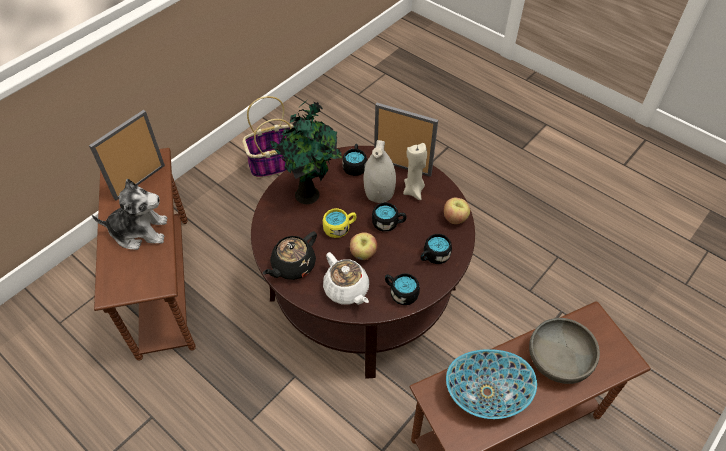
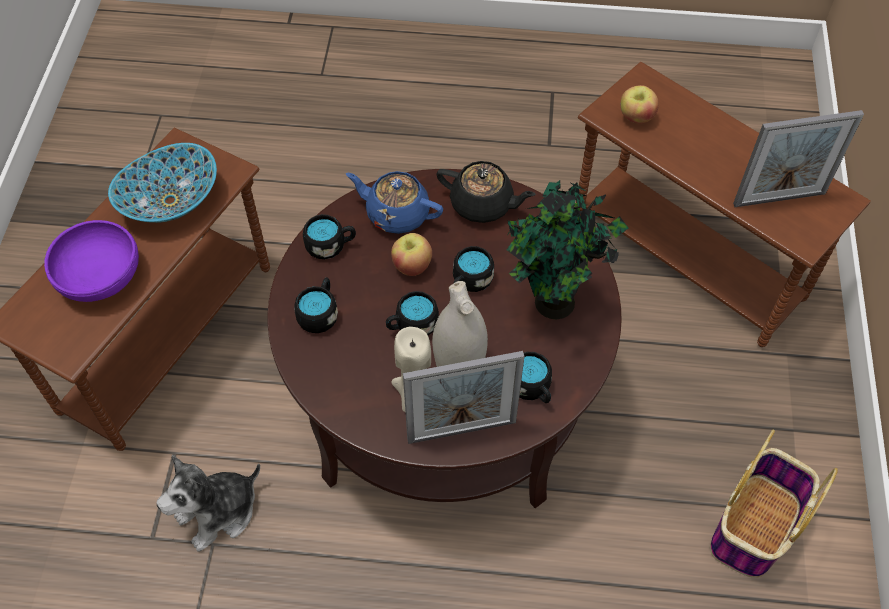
camera: 145 degrees right, 5 degrees up
picture frame [89,110,165,201] -> picture frame turned 75 degrees clockwise [733,110,864,207]
plush toy [92,179,168,250] -> plush toy moved to [156,455,260,552]
black teapot [263,231,317,280] -> black teapot turned 105 degrees clockwise [437,161,536,223]
yellow mug [323,208,356,238] -> black mug [453,246,494,292]
white teapot [323,252,369,305] -> blue teapot [346,171,443,234]
apple [444,197,470,224] -> apple moved to [621,85,659,124]
grey bowl [529,318,600,384] -> purple bowl [44,220,139,302]

